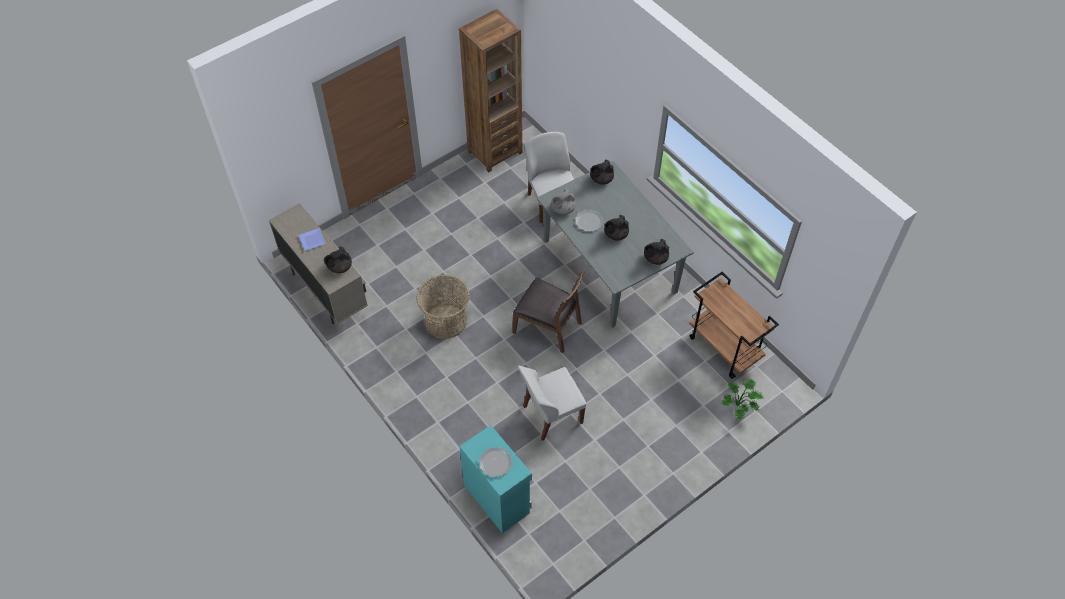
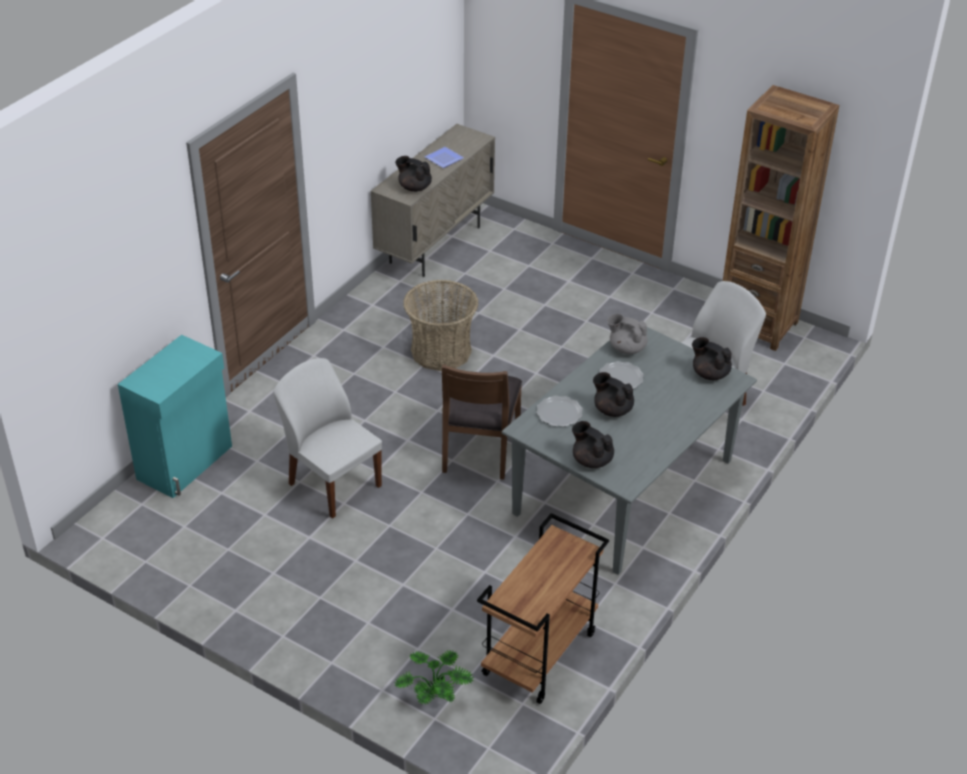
camera: 70 degrees right, 15 degrees down
plate [479,447,512,478] -> plate moved to [536,396,583,427]

